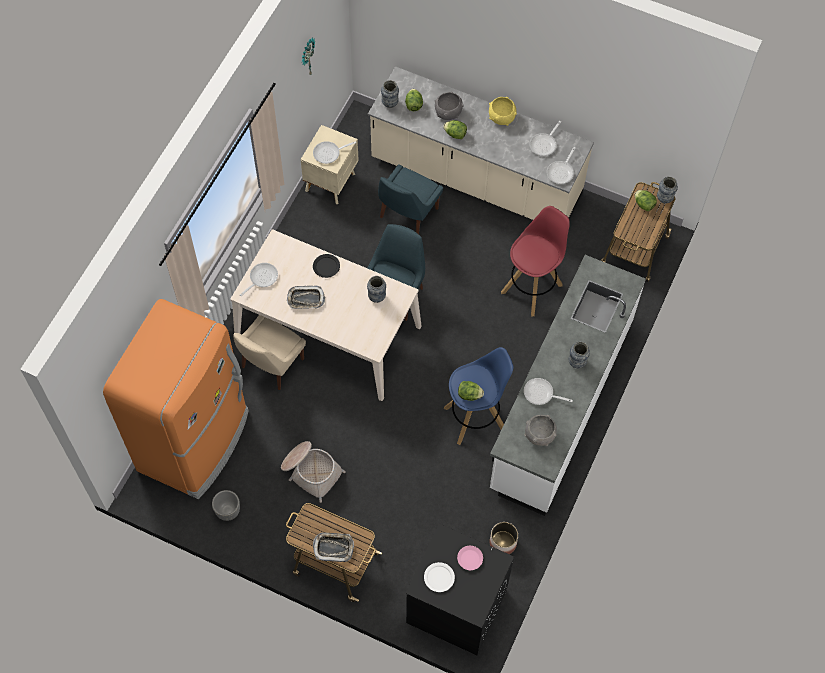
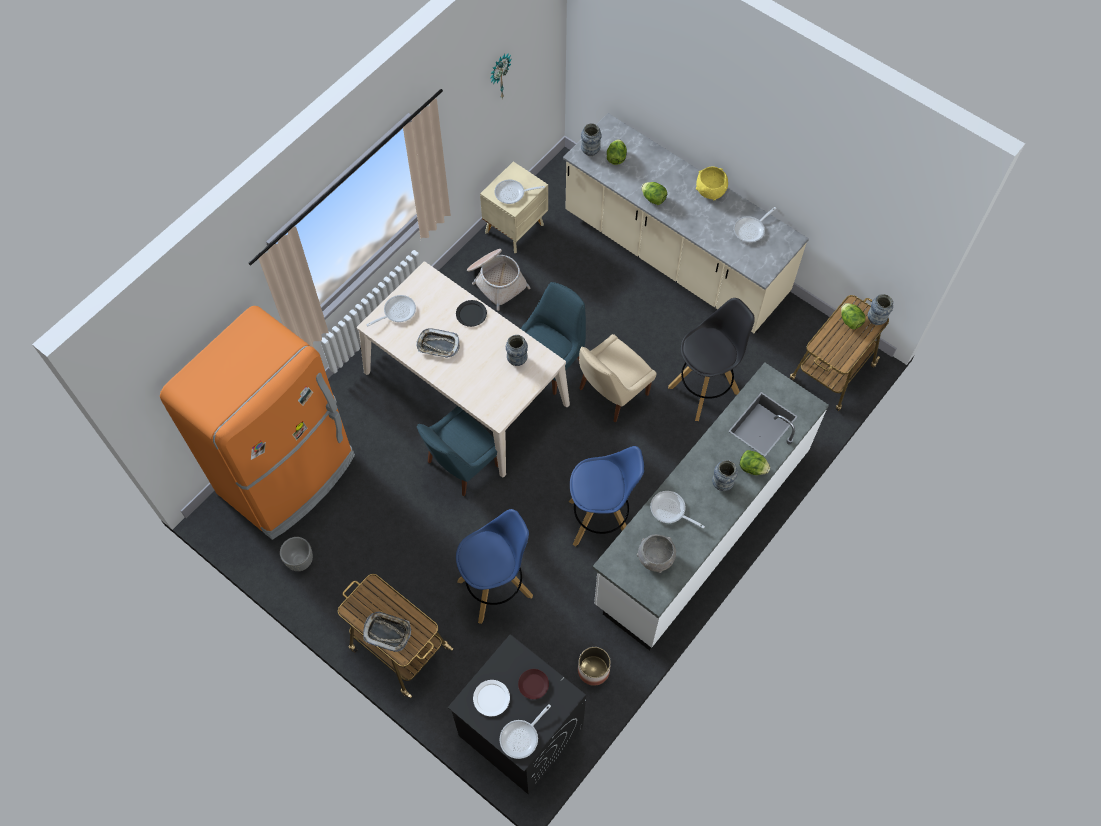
camera: 15 degrees right, 0 degrees up
beige chair [233,315,306,390] -> beige chair moved to [579,334,657,422]
basket [281,441,346,503] -> basket moved to [467,249,531,311]
blue chair [378,164,443,234] -> blue chair moved to [417,406,498,496]
grey bowl [435,92,464,120] -> none
pink plate [457,546,483,570] -> brown plate [518,669,549,699]
lettuce [458,381,484,401] -> lettuce moved to [740,450,770,475]
red stool [501,206,570,317] -> black stool [668,298,755,421]
frying pan [546,147,575,184] -> frying pan moved to [500,704,551,759]
none -> blue stool [456,509,533,624]

